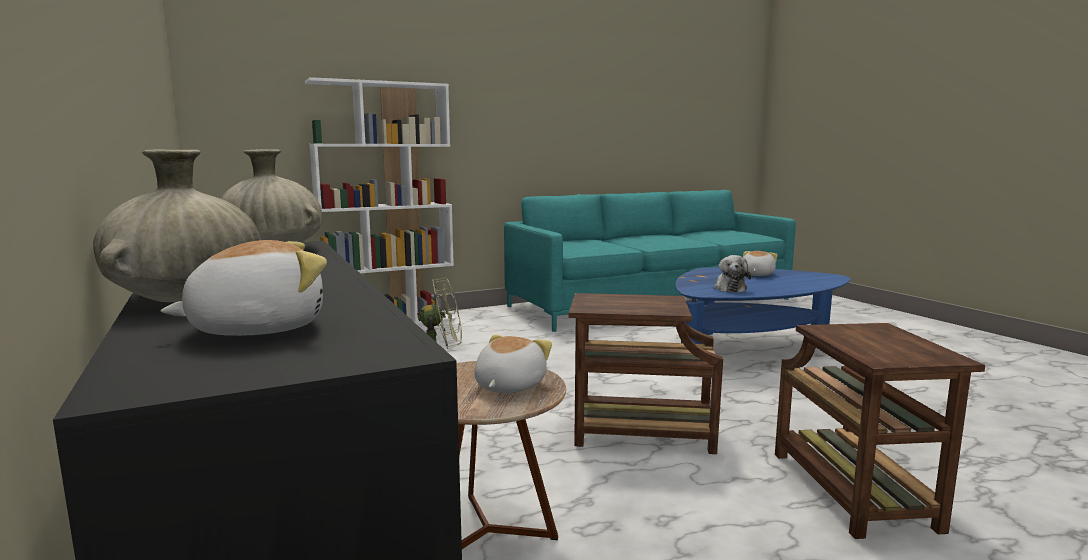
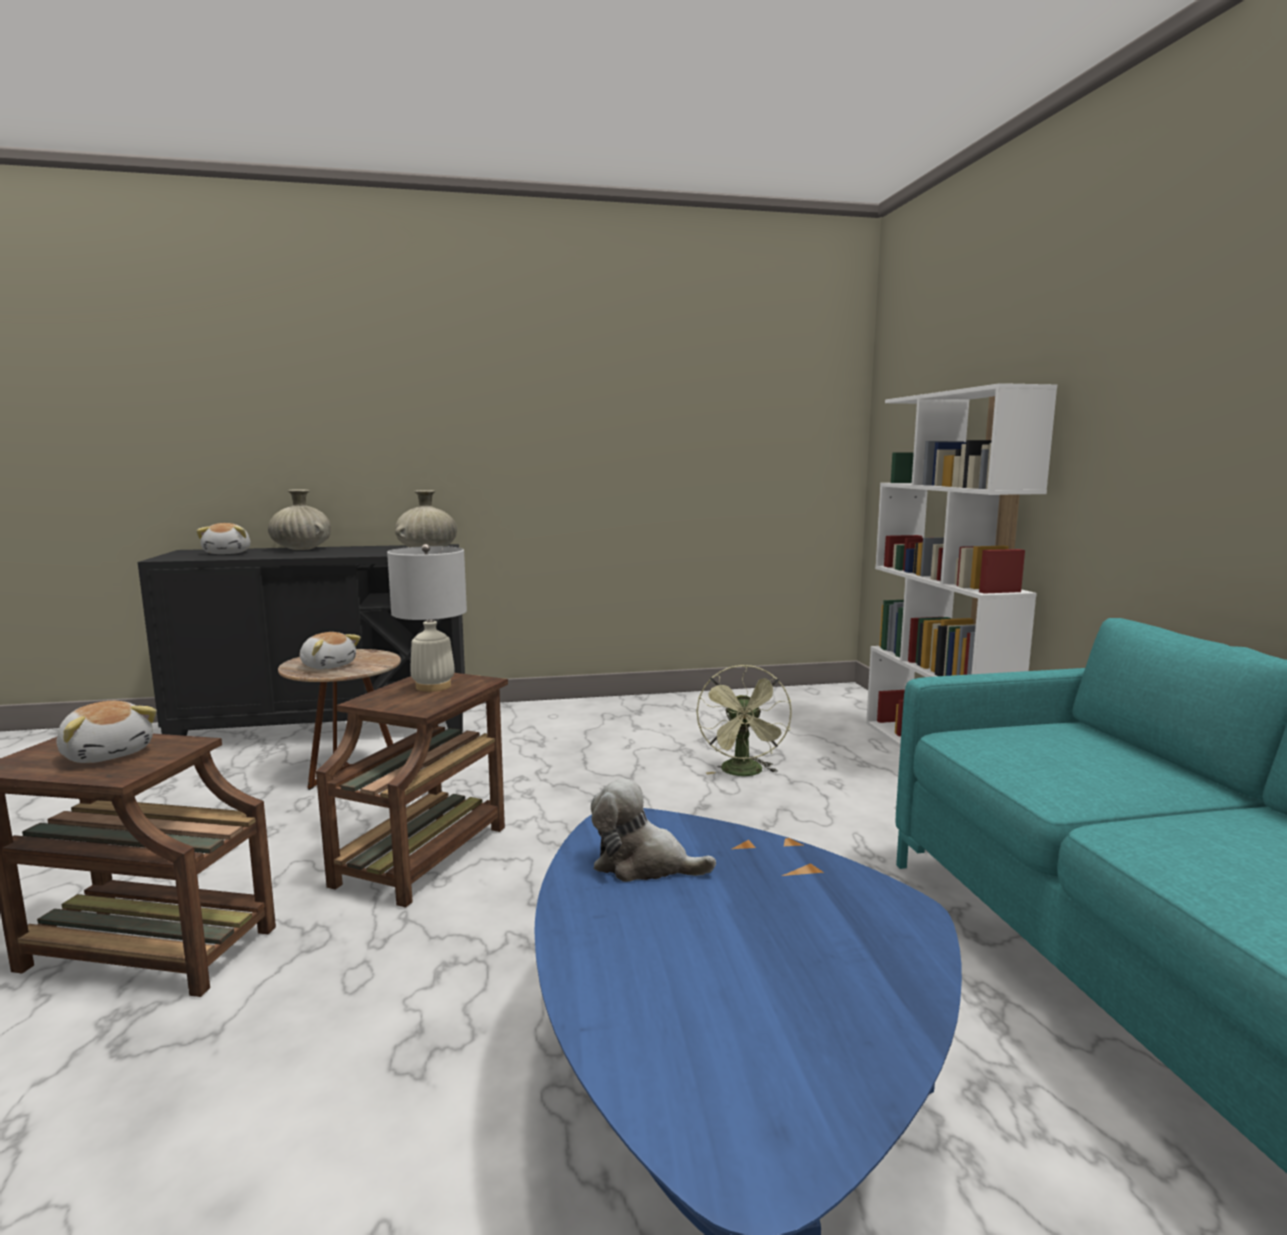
camera: 105 degrees right, 0 degrees up
plush toy [743,251,778,276] -> plush toy moved to [56,701,157,763]
none -> white table lamp [387,544,467,692]

